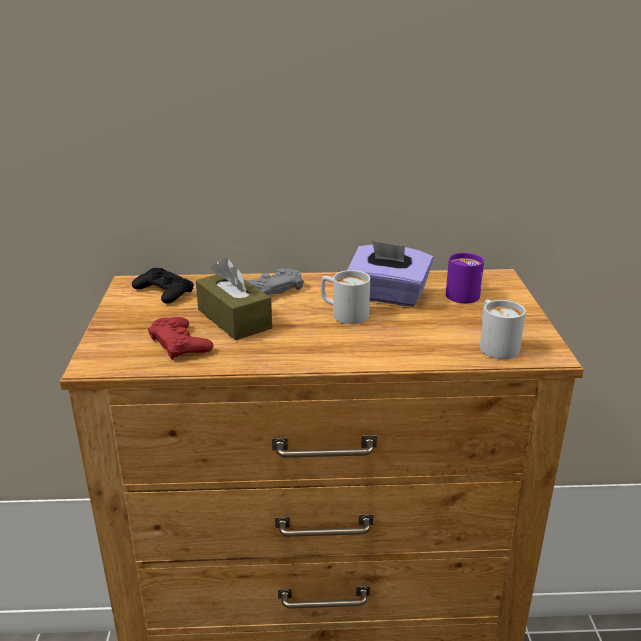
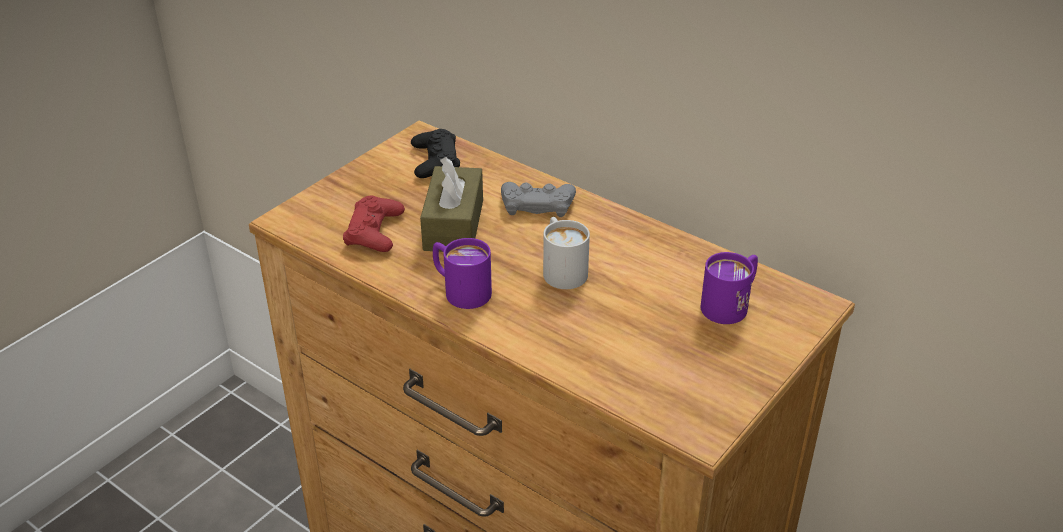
camera: 40 degrees right, 10 degrees up
purple tissue box [347,241,433,307] -> none
white mug [480,299,526,359] -> none
none -> purple mug [433,238,492,309]

